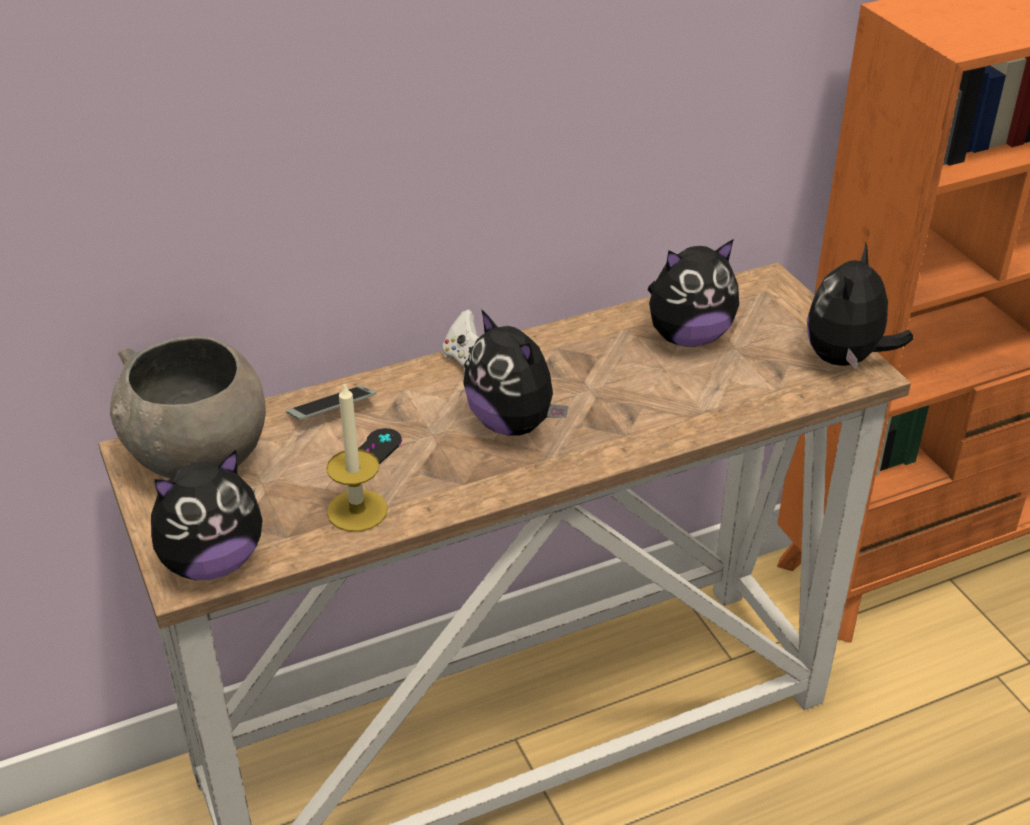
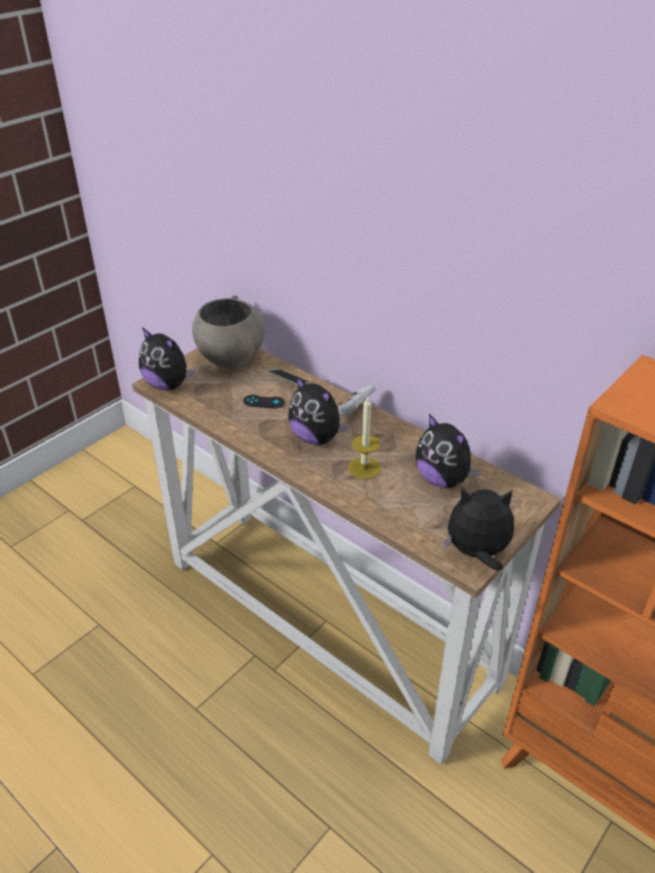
camera: 65 degrees right, 0 degrees up
candle [326,382,388,532] -> candle moved to [348,396,381,479]
plush toy [463,309,568,436] -> plush toy turned 75 degrees counterclockwise [288,376,350,445]

